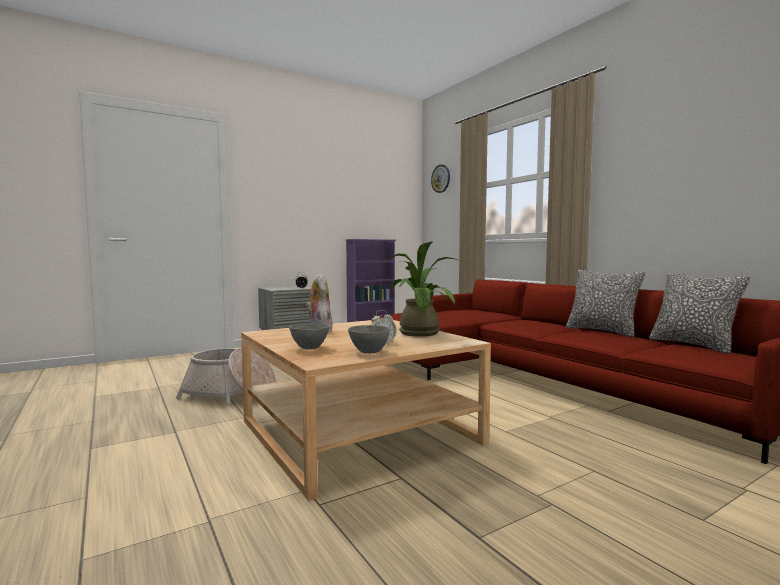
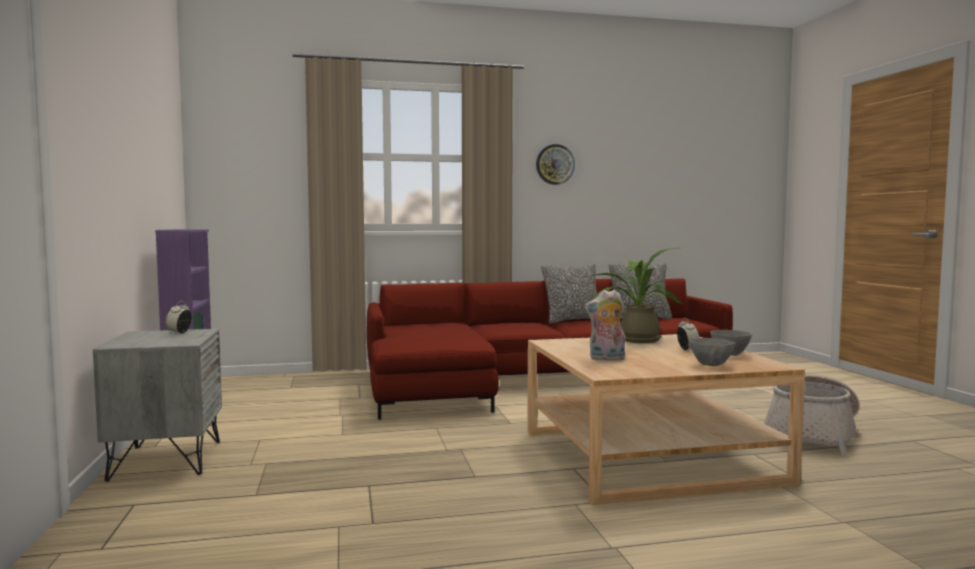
camera: 70 degrees left, 0 degrees up
basket [176,348,277,405] -> basket moved to [764,374,859,456]
wall clock [431,165,450,193] -> wall clock moved to [536,144,575,185]

